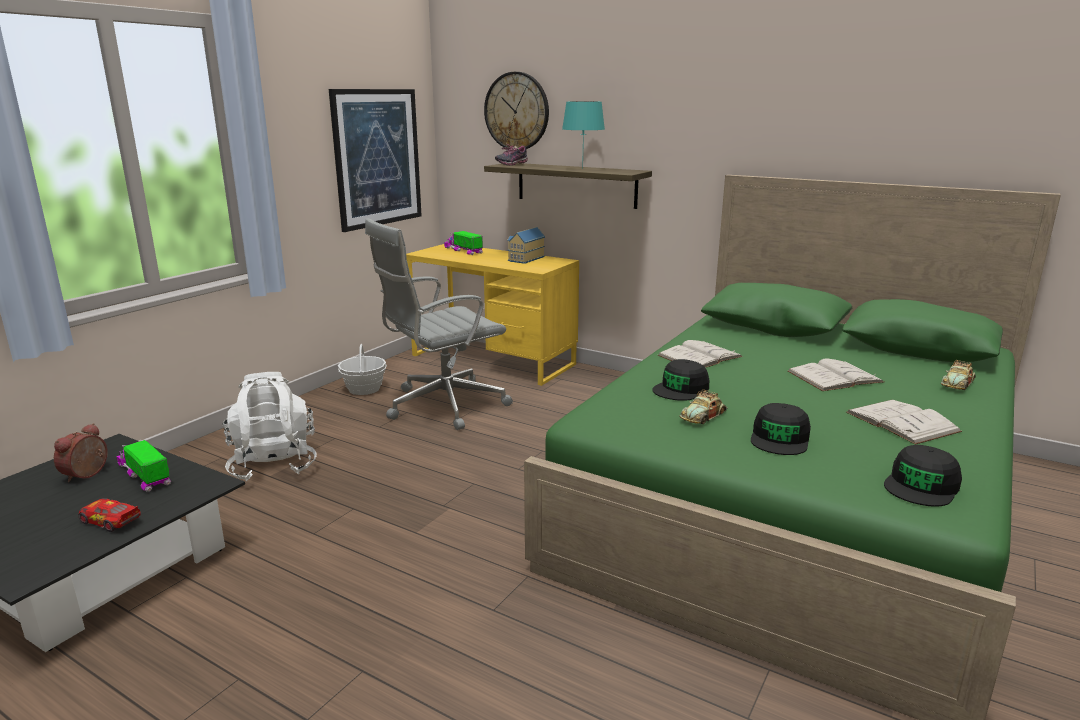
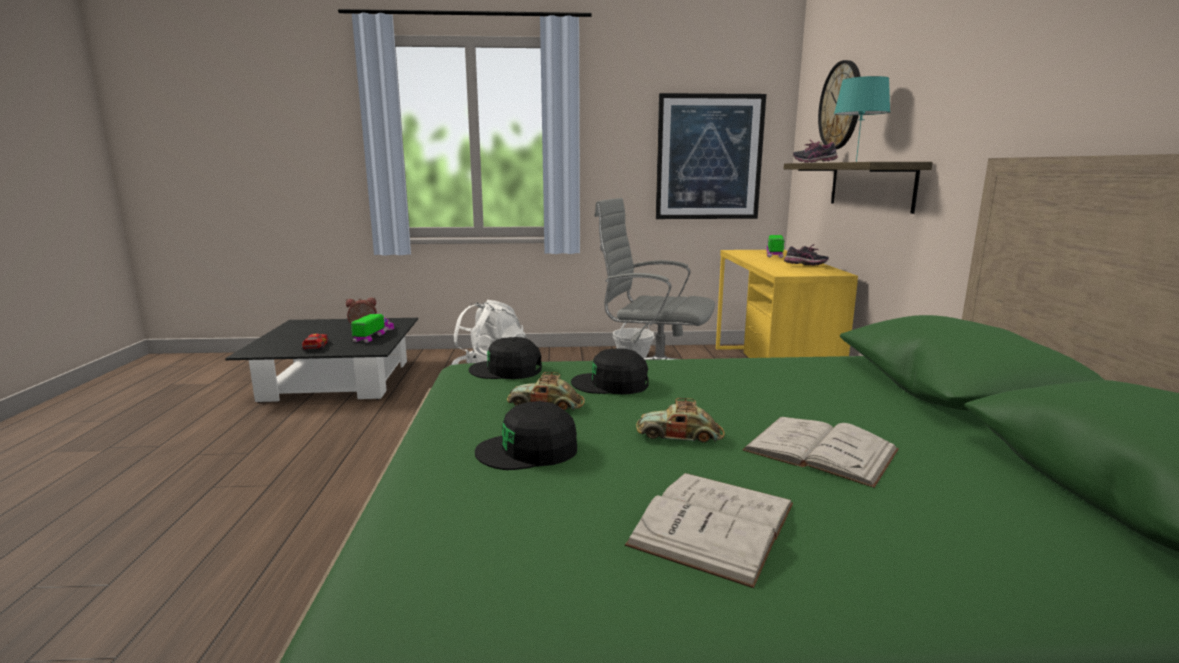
camera: 55 degrees right, 5 degrees down
toy house [507,227,545,264] -> shoe [784,244,829,265]
white book [657,340,743,368] -> none
black cap [884,445,962,507] -> black cap moved to [469,337,542,379]
toy car [941,360,976,390] -> toy car moved to [636,398,725,443]

